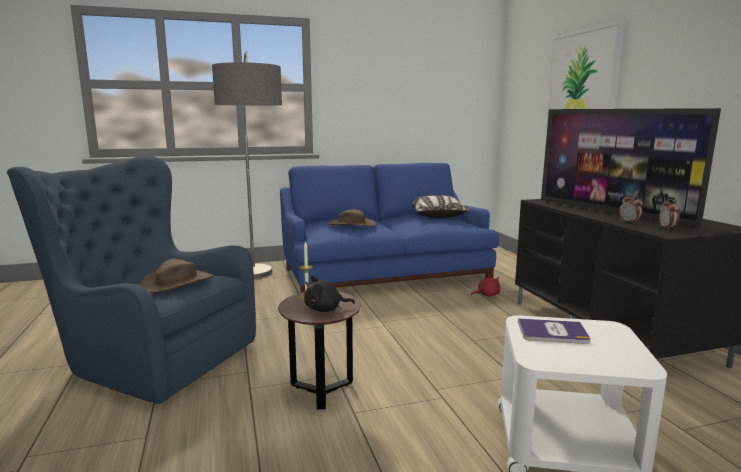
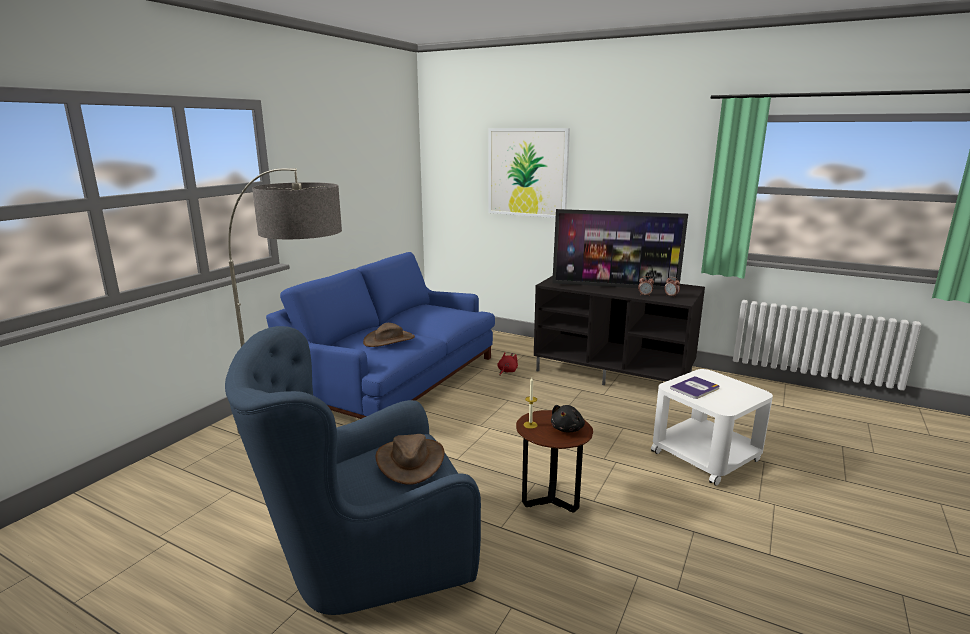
camera: 45 degrees left, 5 degrees up
pillow [412,195,470,218] -> none

